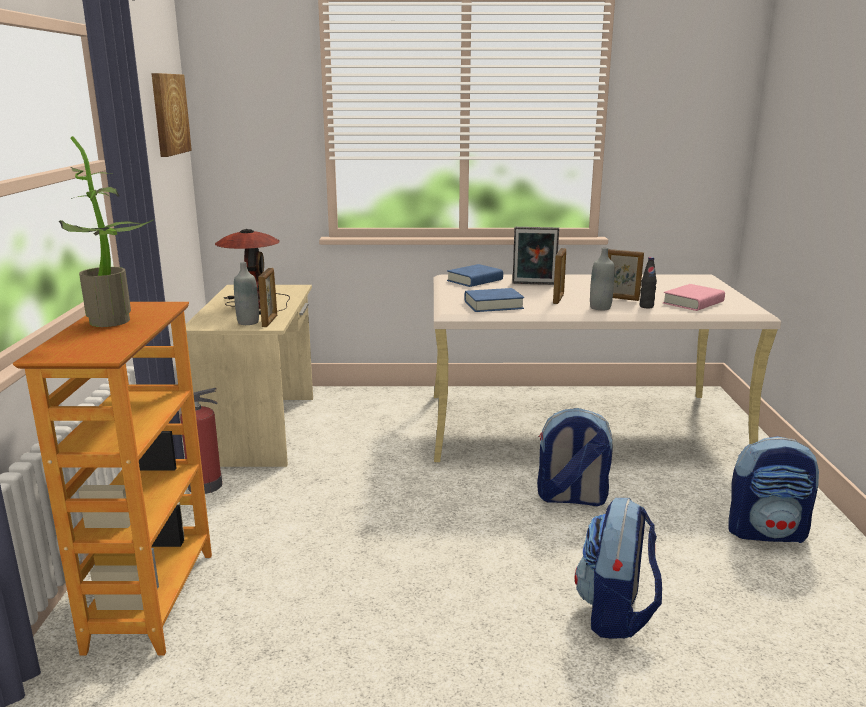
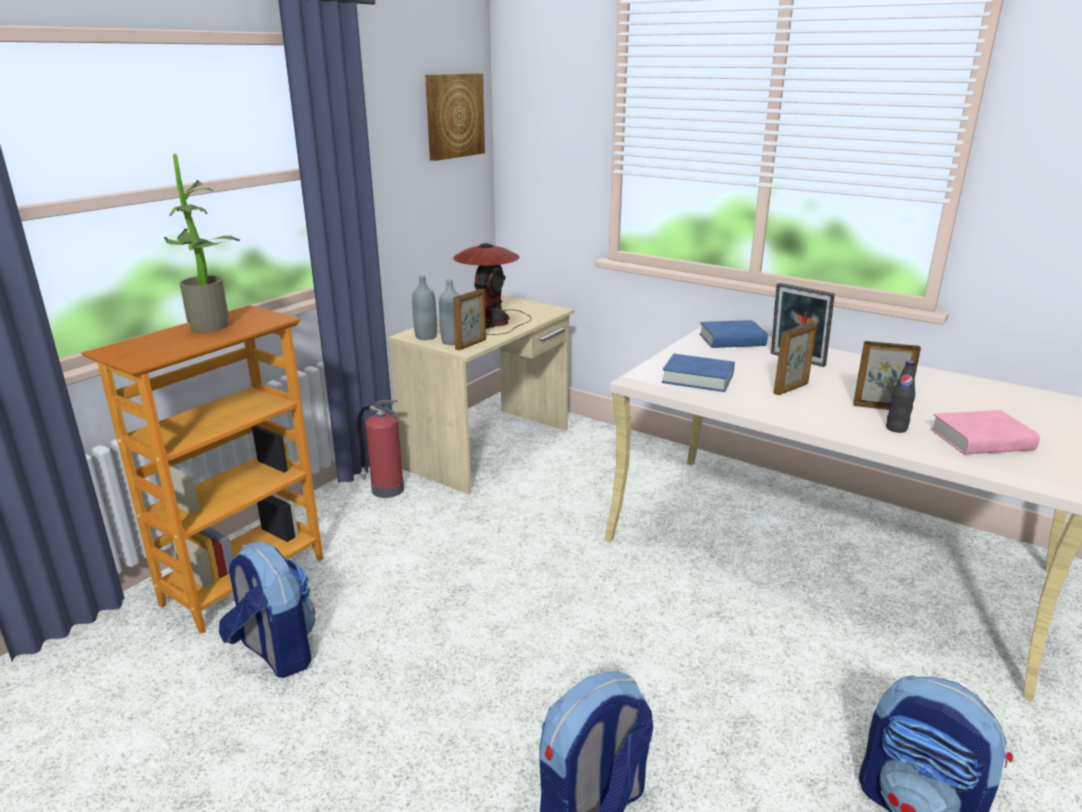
camera: 35 degrees right, 5 degrees up
backpack [537,408,613,506] -> backpack moved to [219,542,316,678]
grey bottle [590,247,615,310] -> grey bottle moved to [412,275,437,340]
picture frame [608,249,644,301] -> picture frame turned 135 degrees clockwise [853,341,921,410]

